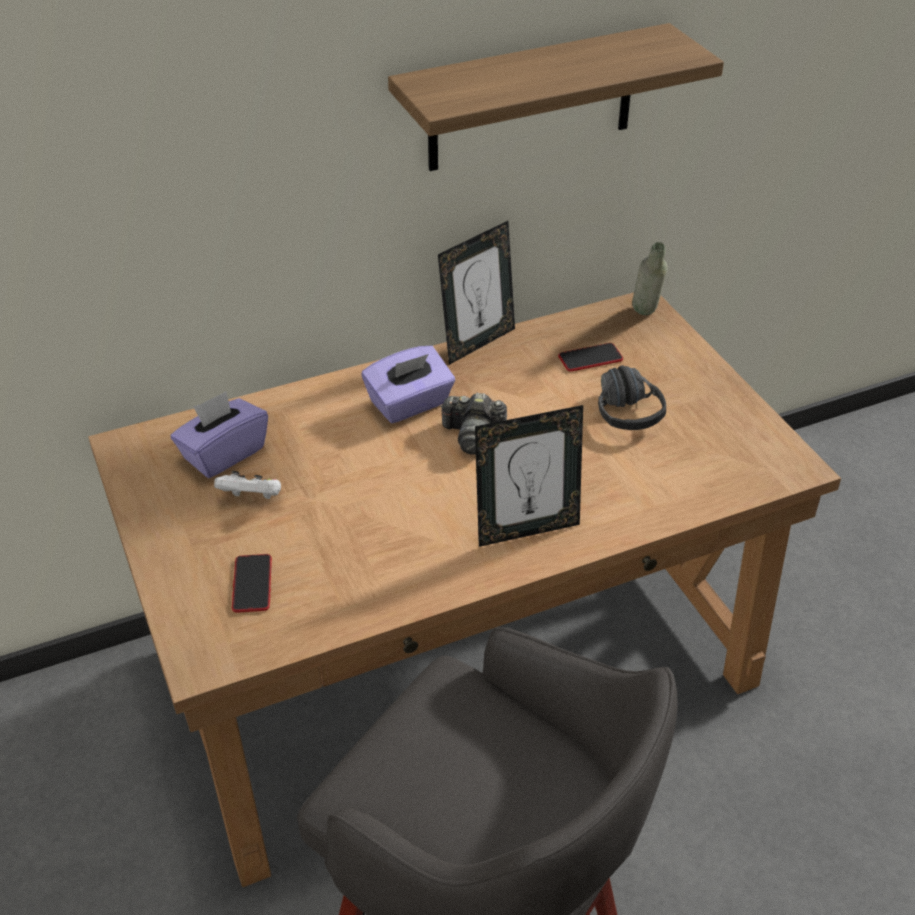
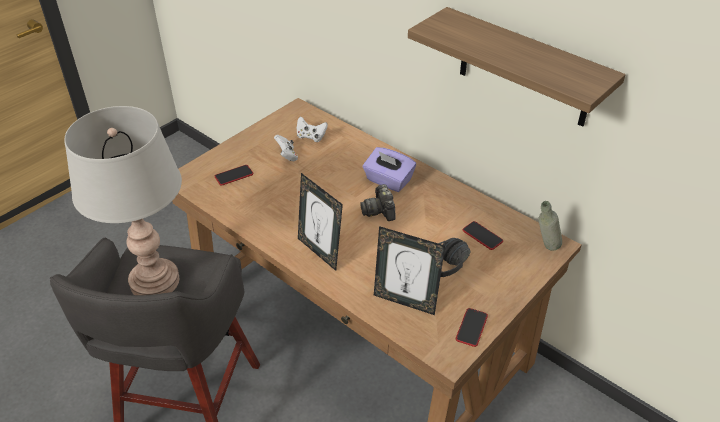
camera: 65 degrees right, 0 degrees up
purple tissue box [170,391,268,478] -> white game controller [297,116,328,142]
picture frame [438,221,515,365] -> picture frame moved to [374,226,445,315]
none -> grey table lamp [64,106,182,295]
none -> phone [456,308,488,347]

